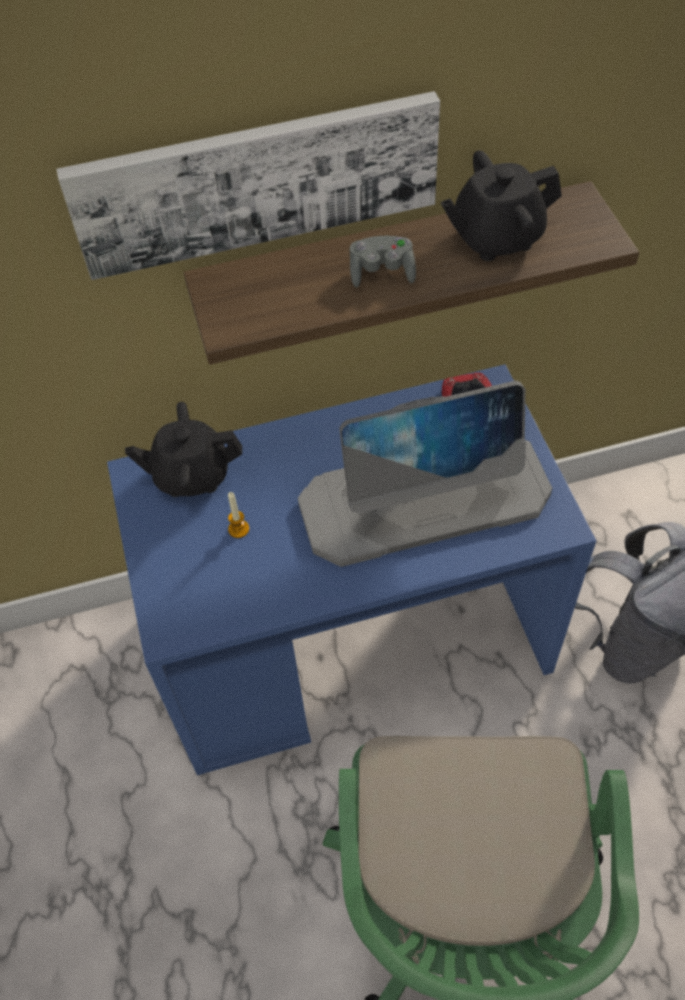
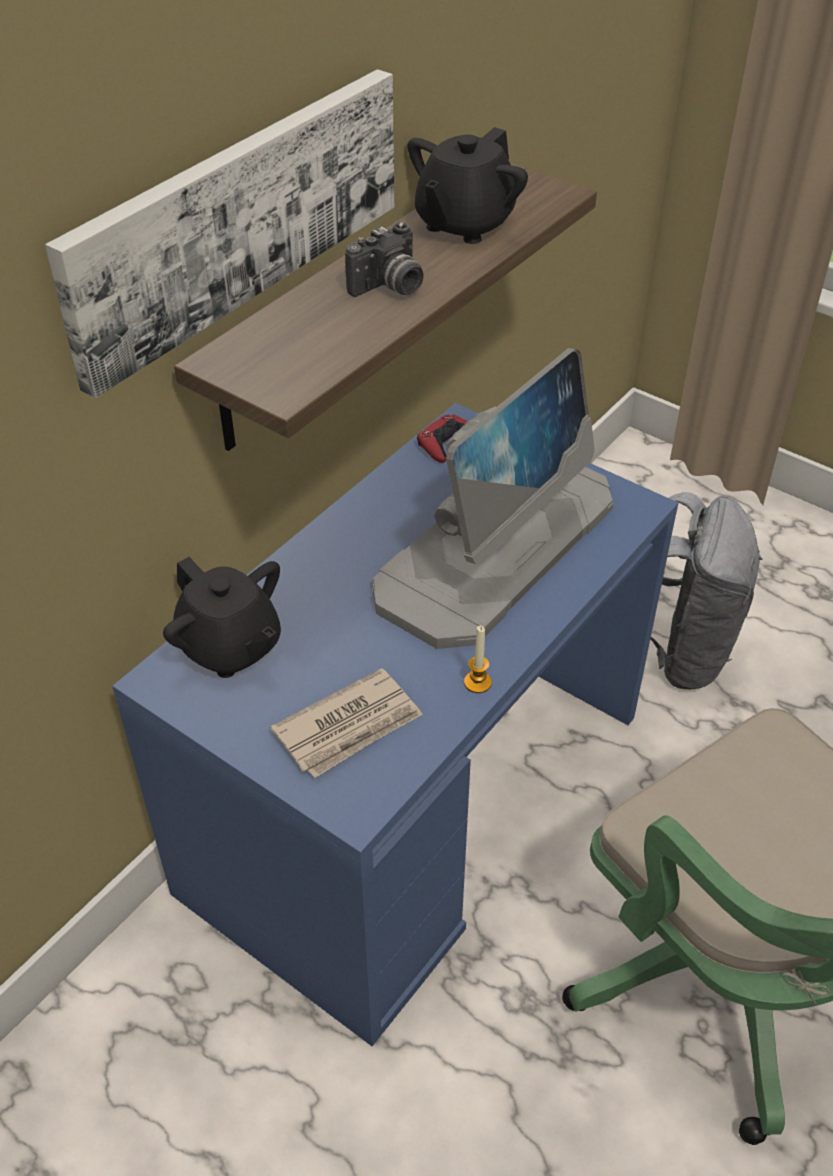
camera: 40 degrees left, 10 degrees down
black teapot [125,402,242,497] -> black teapot turned 90 degrees counterclockwise [163,557,281,678]
candle [228,492,249,538] -> candle moved to [464,626,492,693]
grey game controller [350,236,416,288] -> camera [345,222,424,297]
none -> newspaper [270,668,423,778]

